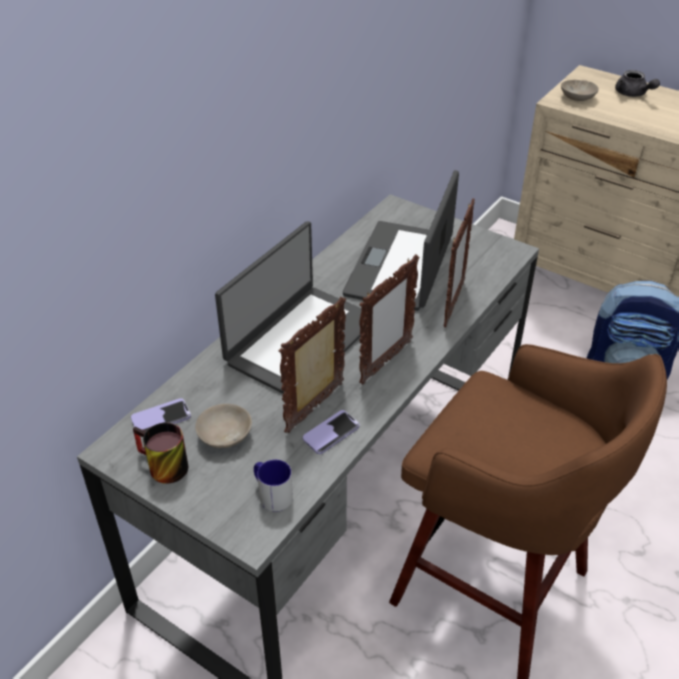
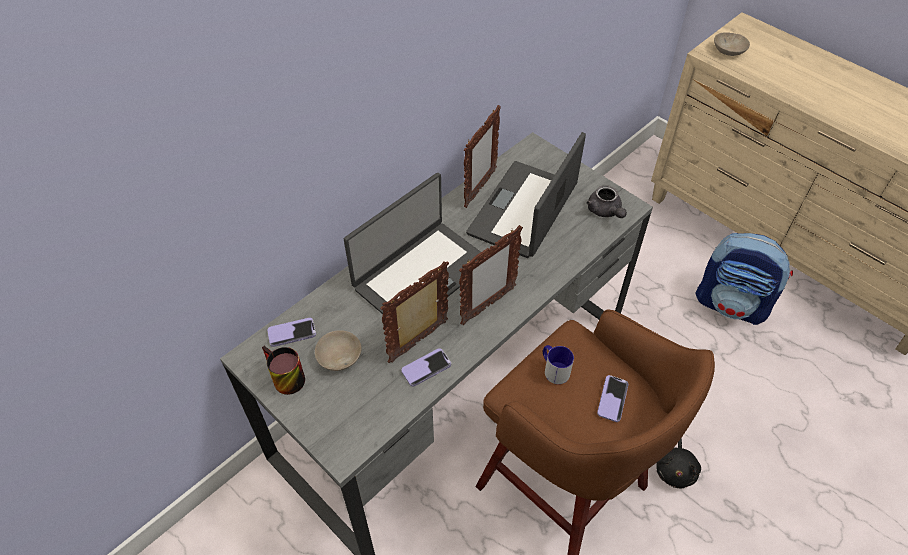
camera: 10 degrees right, 10 degrees up
mug [254,459,293,512] -> mug moved to [543,345,574,384]
picture frame [444,198,475,328] -> picture frame moved to [464,105,501,208]
grey teapot [615,70,660,97] -> grey teapot moved to [586,185,627,218]
none -> phone [597,375,629,422]
none -> black plush toy [656,438,701,488]

